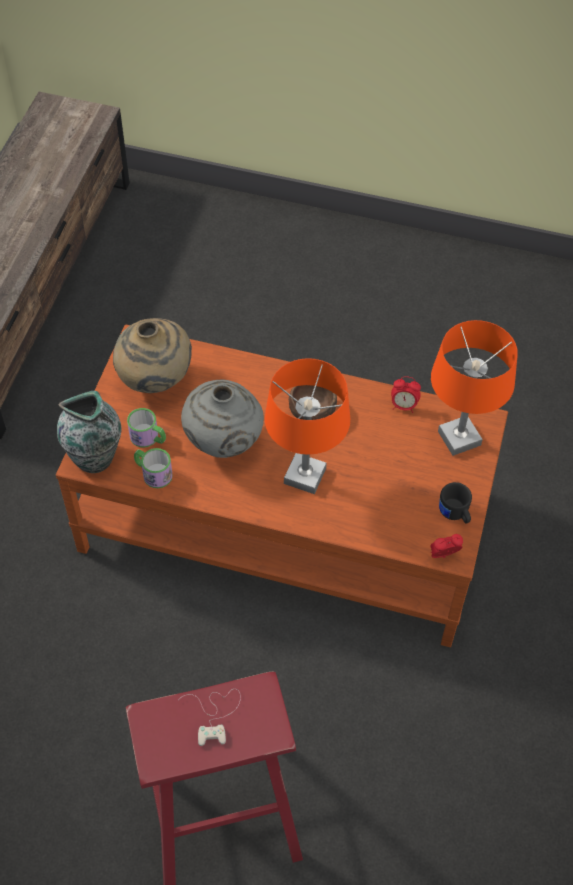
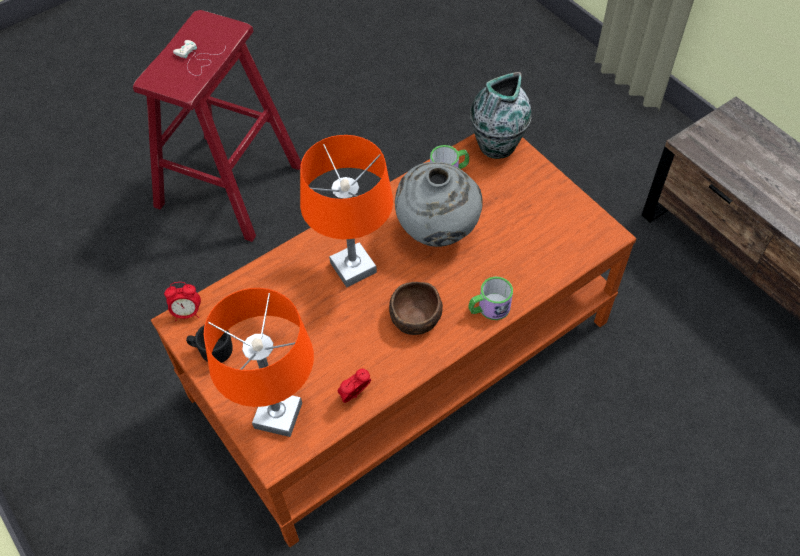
camera: 130 degrees right, 0 degrees up
beige vase [113,318,192,393] -> none
mug [127,408,166,448] -> mug moved to [469,277,513,320]
alarm clock [430,534,463,558] -> alarm clock turned 60 degrees clockwise [164,282,201,321]

